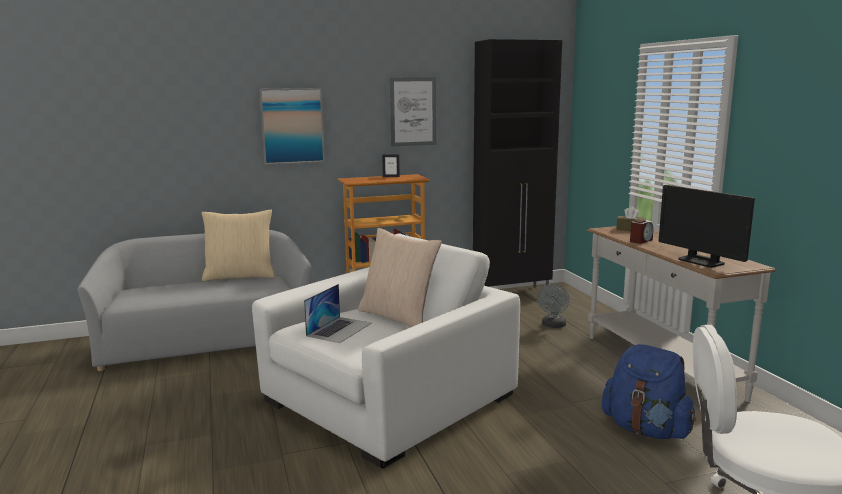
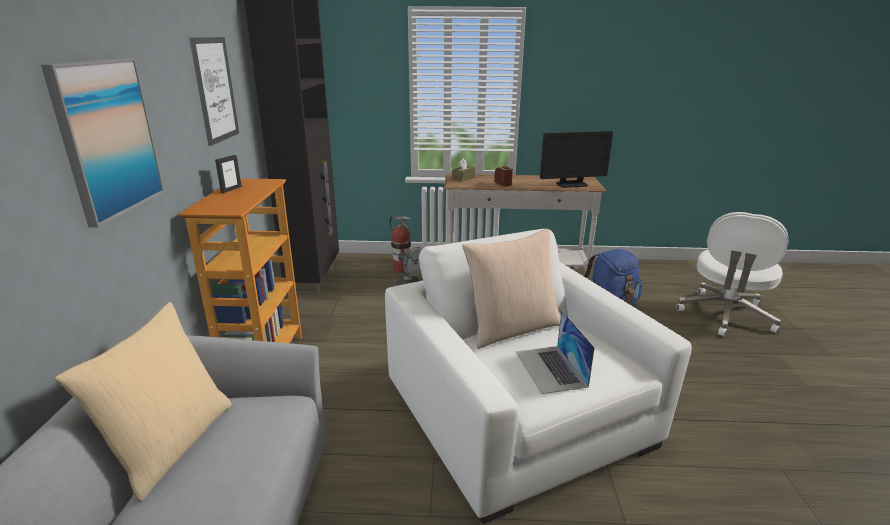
camera: 70 degrees left, 10 degrees up
laptop [304,284,372,343] -> laptop turned 150 degrees counterclockwise [516,310,595,394]
none -> fire extinguisher [390,216,412,273]

